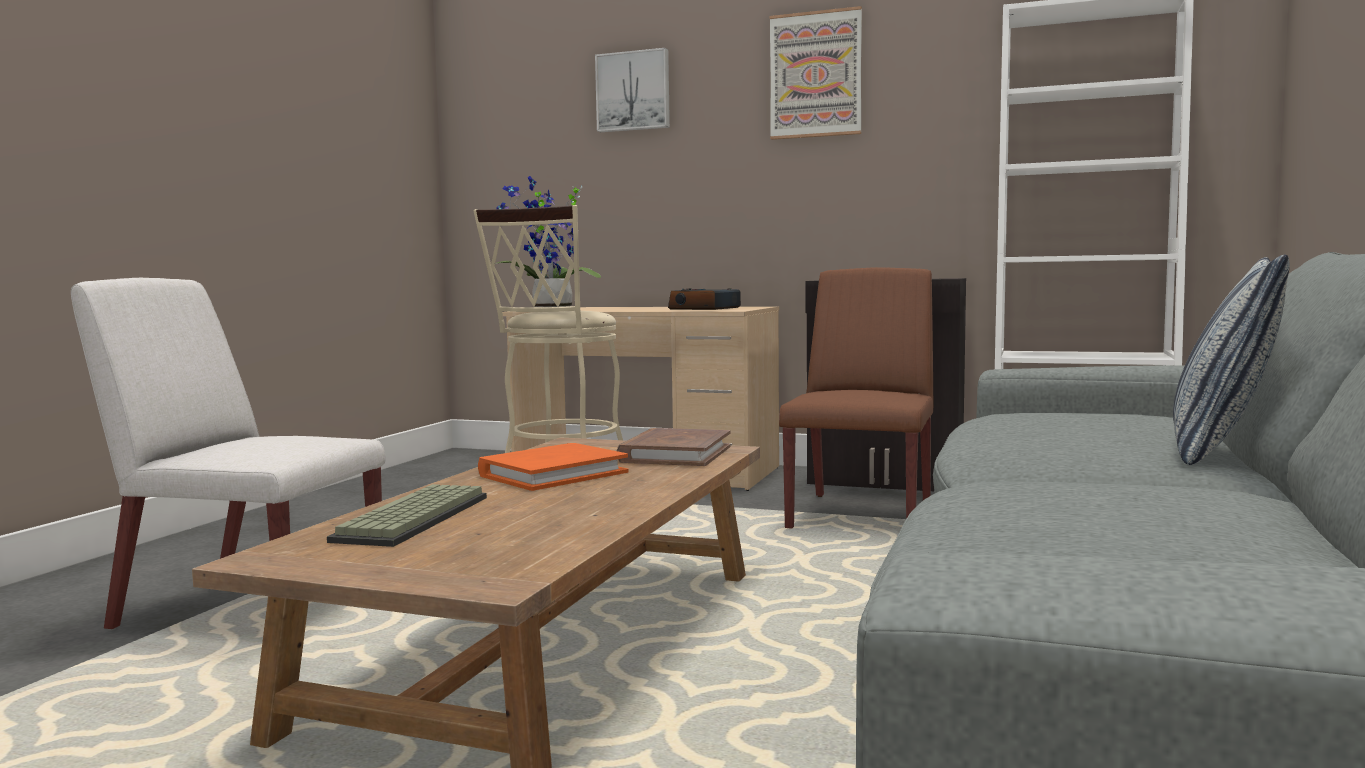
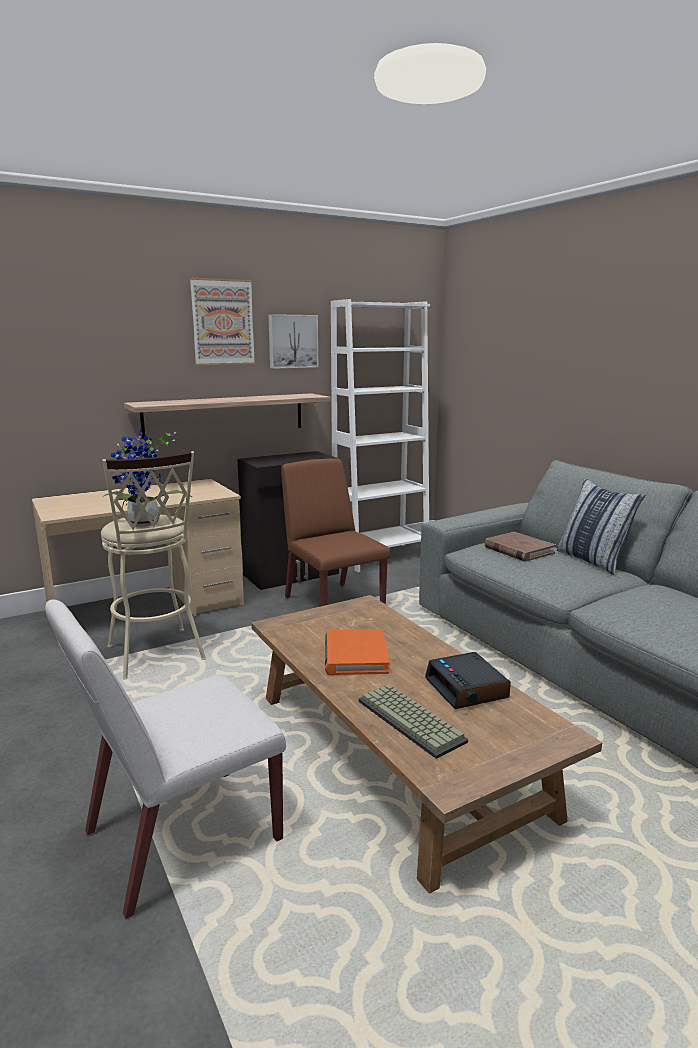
camera: 50 degrees left, 10 degrees up
picture [595,48,670,132] -> picture moved to [268,314,318,369]
brown book [617,428,731,466] -> brown book moved to [484,532,556,562]
alarm clock [668,288,741,310] -> alarm clock moved to [425,652,511,709]
none -> shelf [124,393,331,438]

